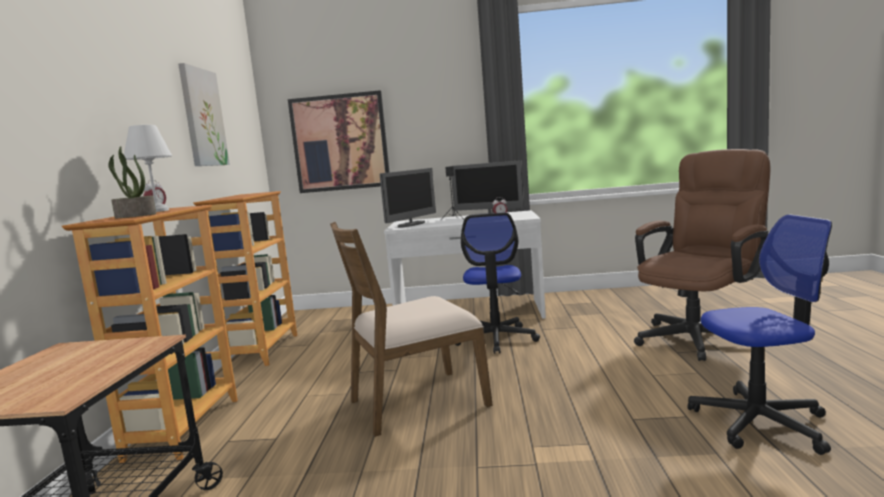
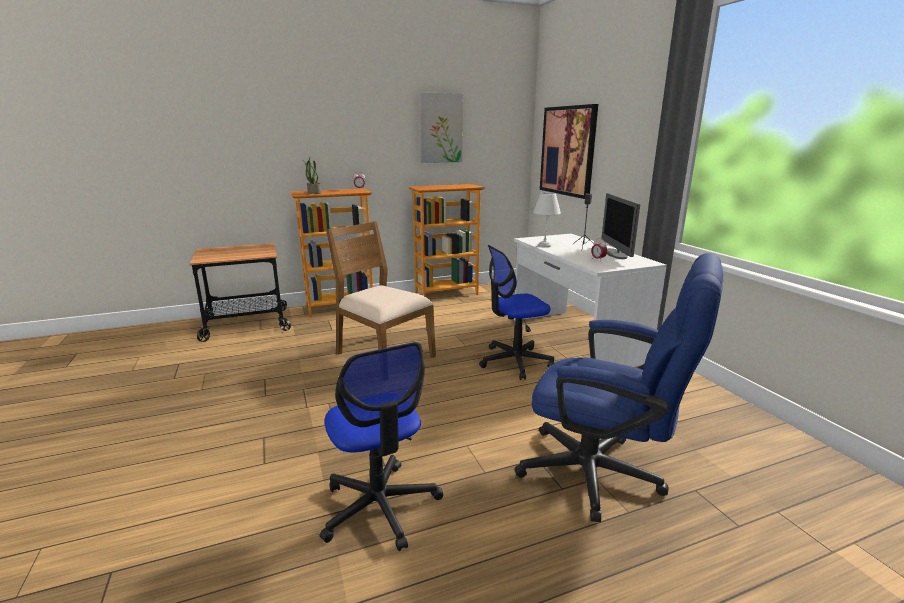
camera: 65 degrees right, 10 degrees up
white table lamp [124,125,172,212] -> white table lamp moved to [533,192,561,248]
monitor [380,168,436,228] -> none
brown office chair [634,149,770,361] -> blue office chair [515,253,724,523]

